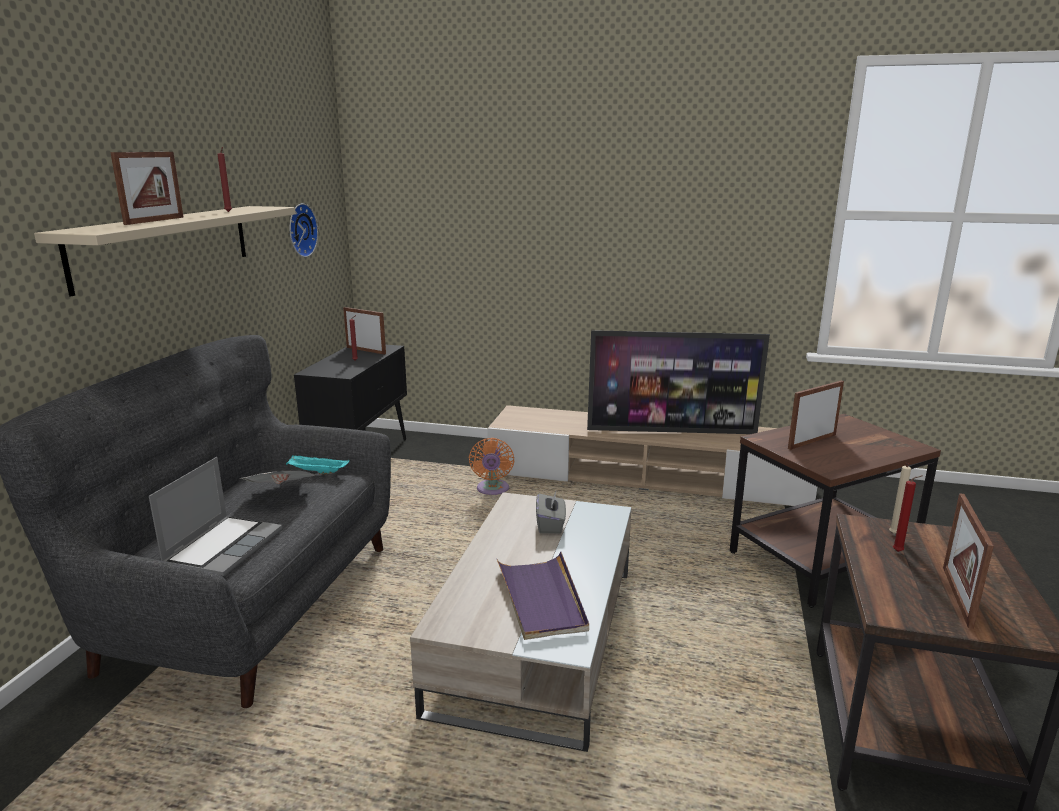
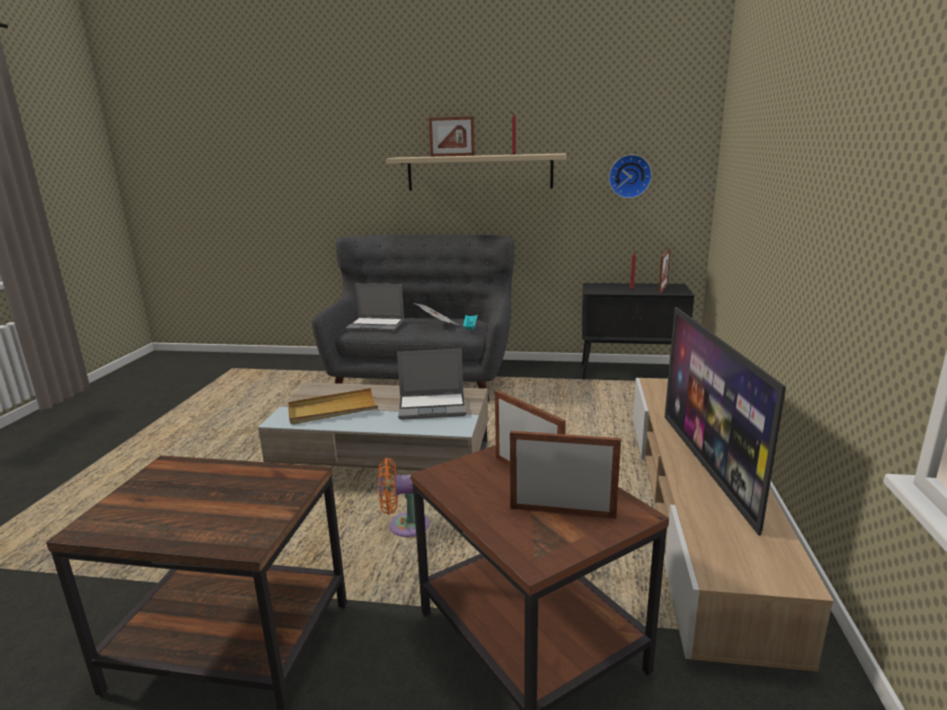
camera: 85 degrees right, 0 degrees up
orange fan [469,438,514,495] -> orange fan moved to [378,458,430,537]
purple tray [497,552,589,640] -> beige tray [288,388,378,425]
grey tissue box [536,489,566,533] -> laptop [397,349,466,420]
beige candle [889,462,911,534] -> none
red candle [893,475,923,552] -> none
picture frame [943,493,994,629] -> picture frame moved to [510,431,621,518]

